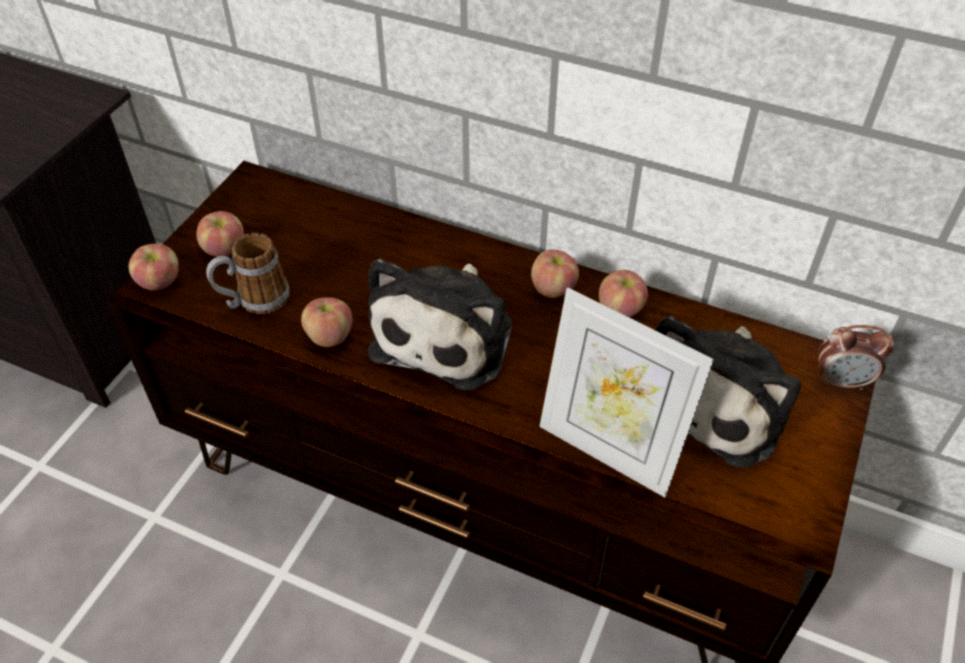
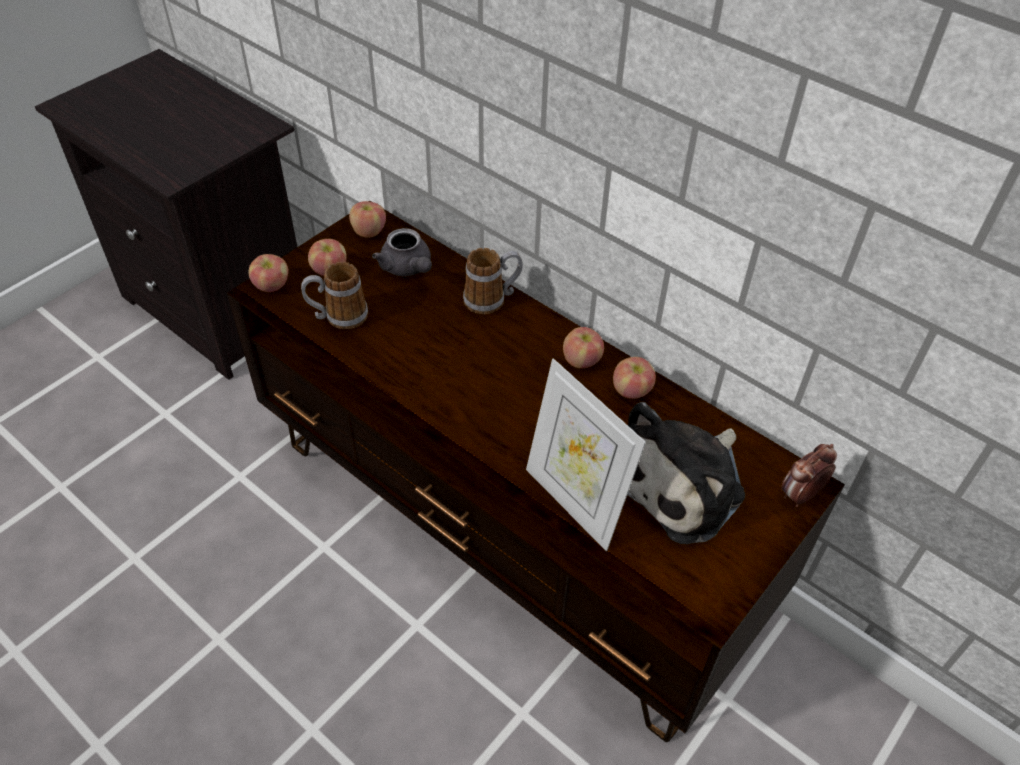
camera: 15 degrees right, 0 degrees up
apple [301,297,352,347] -> apple moved to [349,201,386,237]
plush toy [368,259,512,390] -> none
alarm clock [819,325,894,390] -> alarm clock turned 120 degrees clockwise [781,444,837,507]
none -> grey teapot [372,228,432,276]
none -> mug [463,248,523,314]

